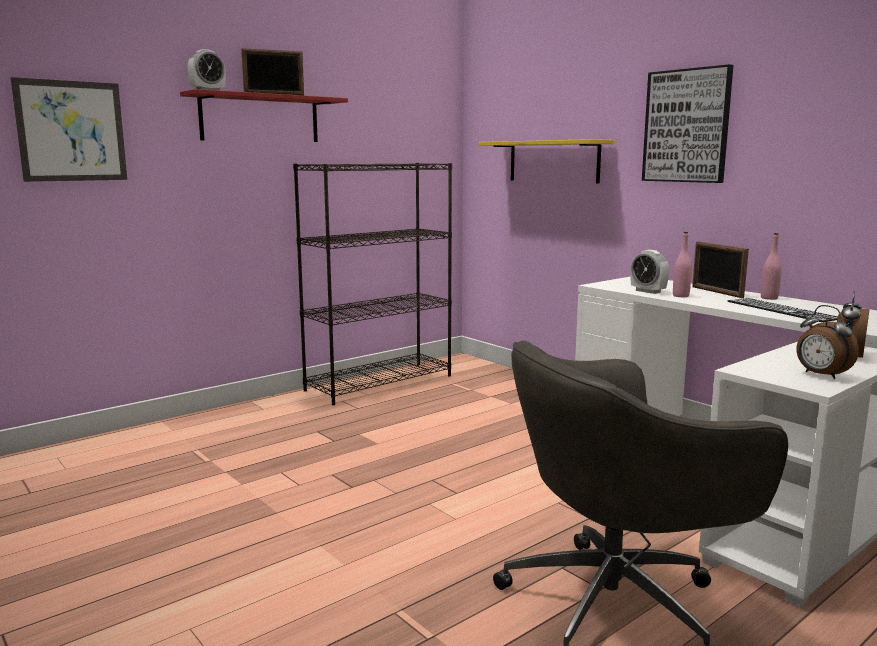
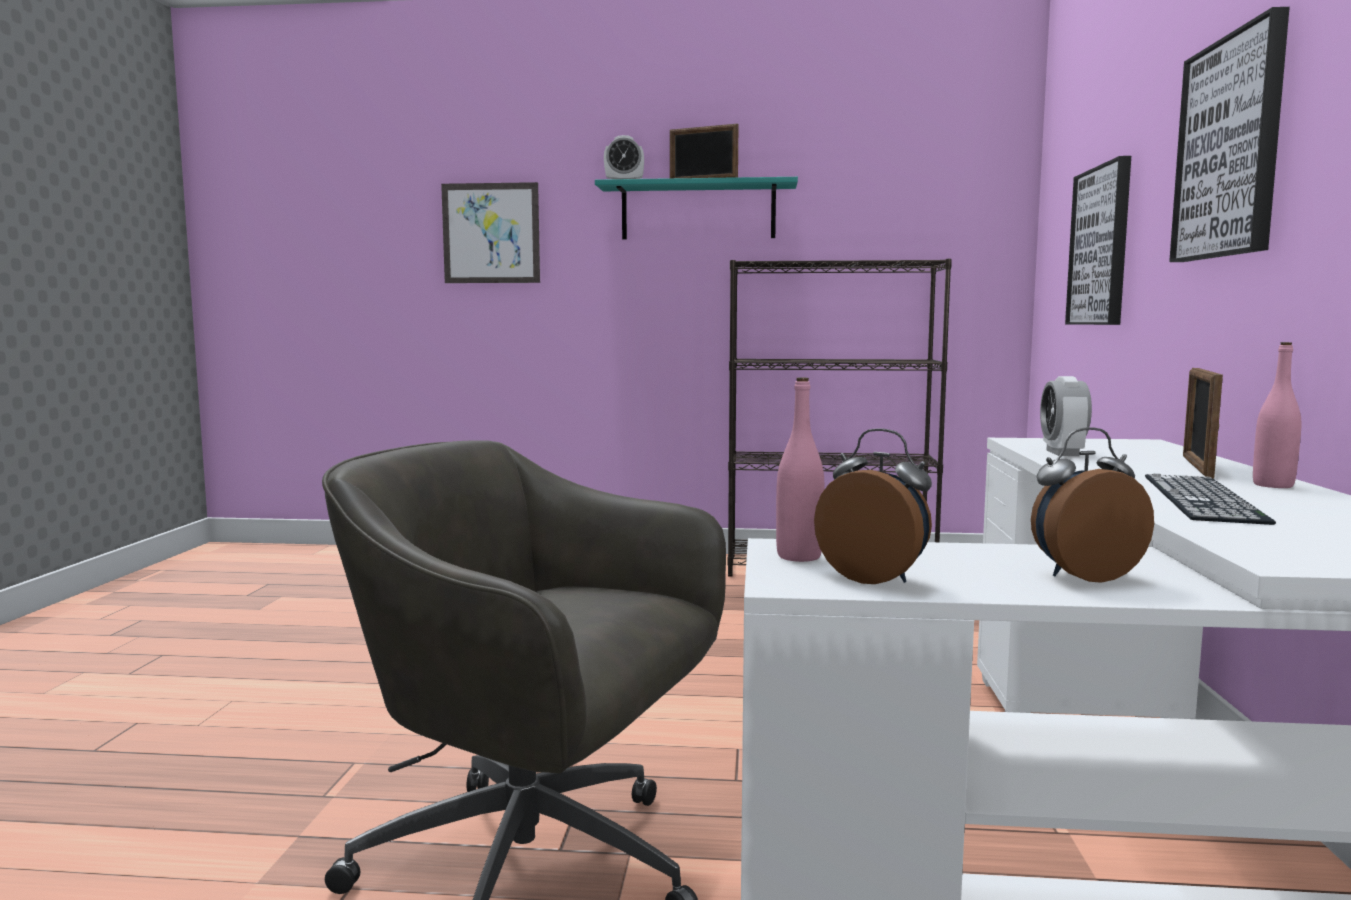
camera: 45 degrees right, 5 degrees down
red shelf [180,89,348,142] -> turquoise shelf [595,177,798,240]
yellow shelf [479,139,615,184] -> picture [1065,156,1131,325]
pink bottle [673,232,692,297] -> pink bottle moved to [776,378,824,562]
alarm clock [796,305,859,379] -> alarm clock turned 120 degrees clockwise [814,428,932,584]

